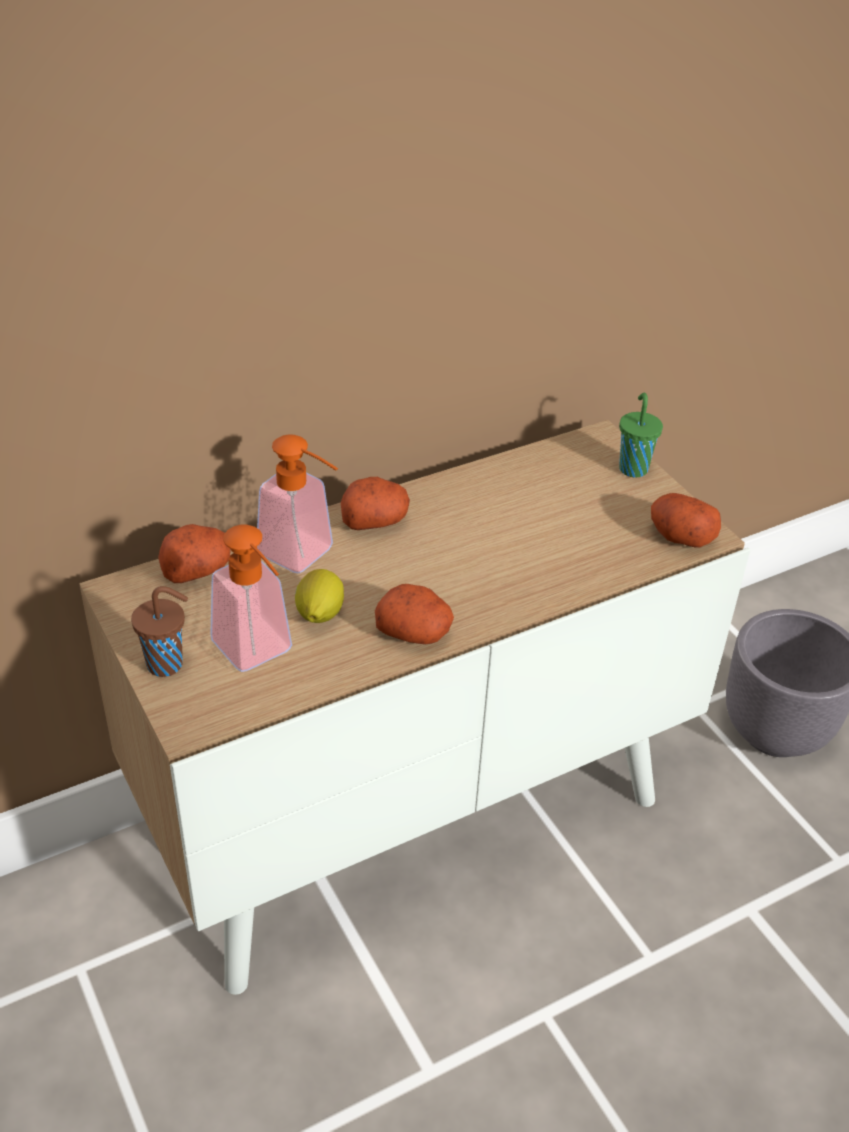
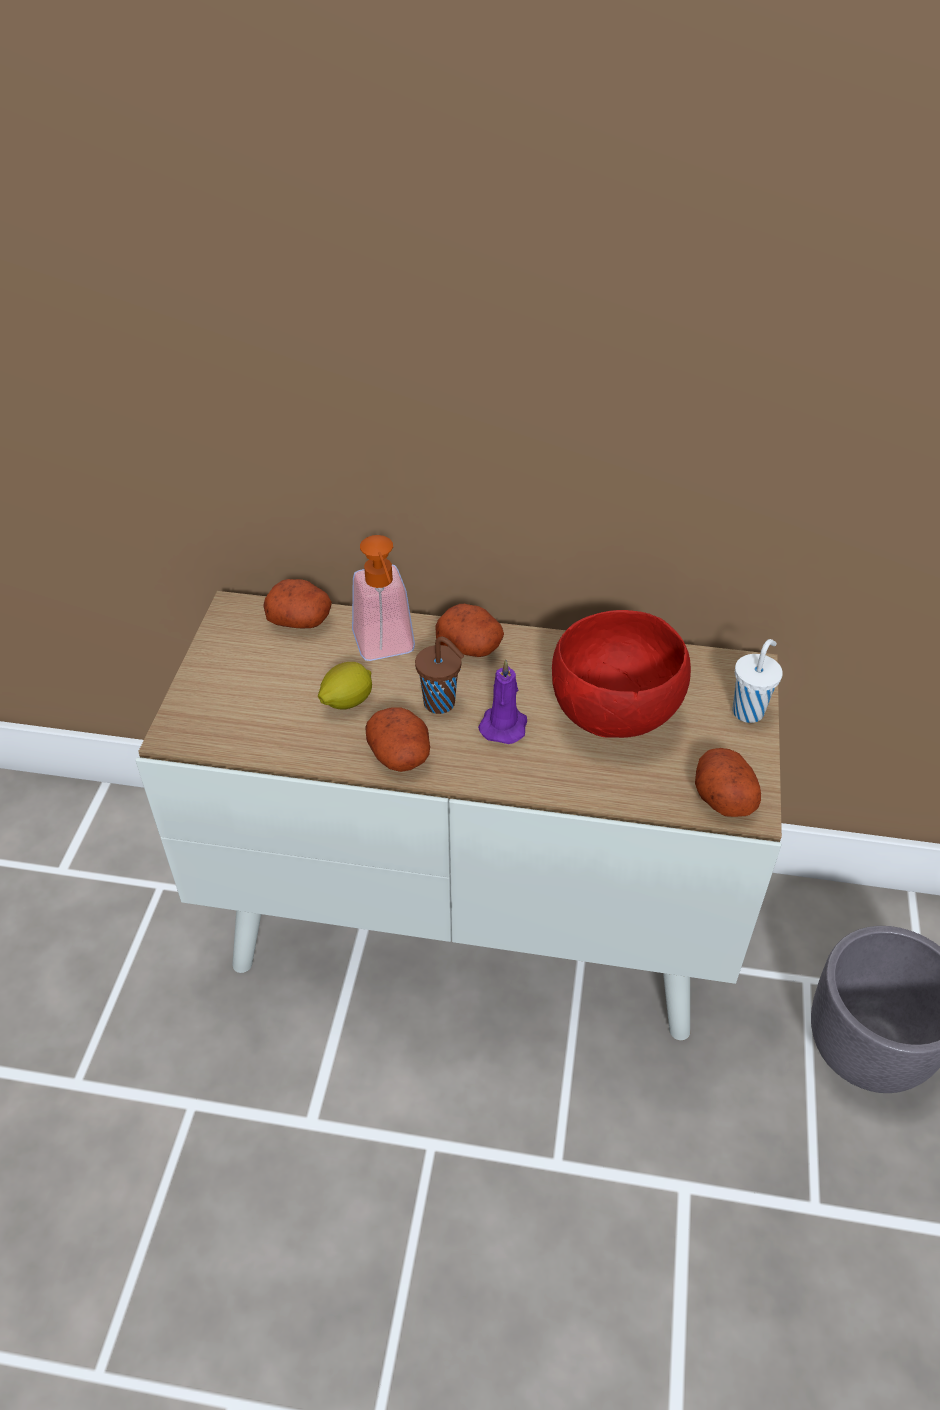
camera: 40 degrees right, 5 degrees up
brown cup [131,586,188,677] -> brown cup moved to [415,637,464,714]
soap dispenser [210,525,292,672] -> none
green cup [619,393,663,478] -> white cup [732,639,783,723]
none -> purple candle [478,660,527,744]
none -> red bowl [552,610,691,738]

